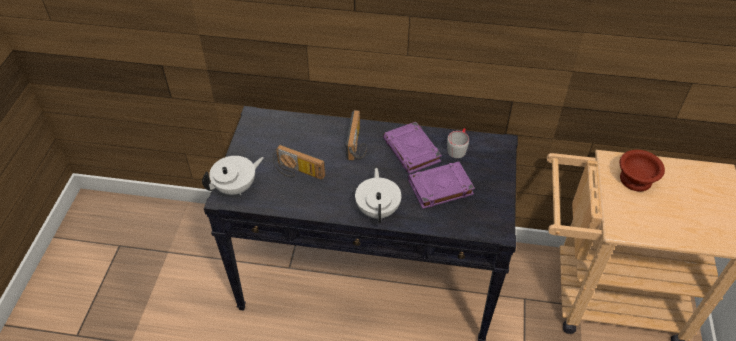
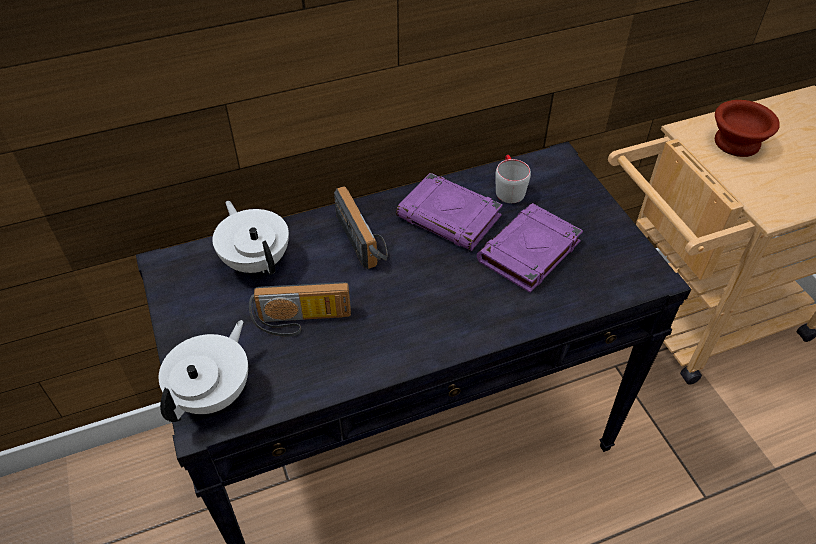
camera: 30 degrees left, 0 degrees up
white teapot [355,168,402,223] -> white teapot moved to [212,201,289,275]

